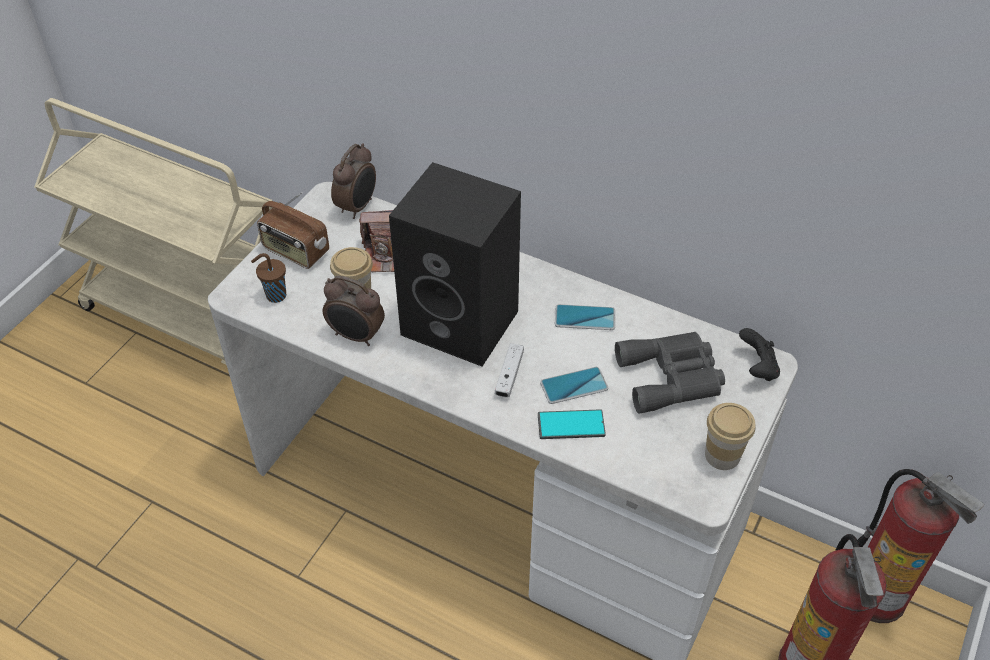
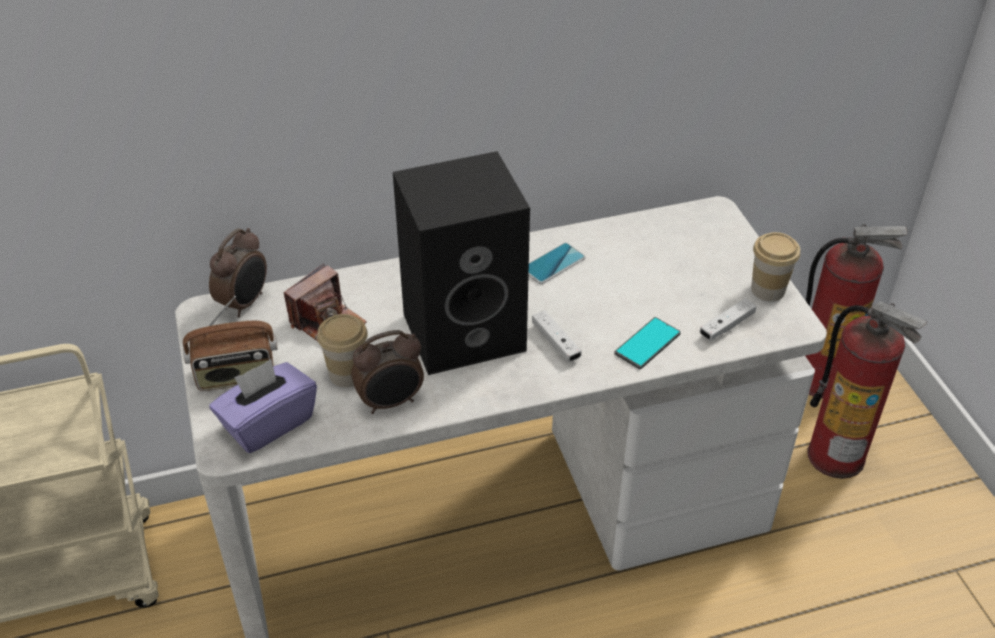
camera: 45 degrees left, 5 degrees down
brown cup [251,253,286,303] -> purple tissue box [209,359,317,453]
alarm clock [331,143,376,219] -> alarm clock turned 45 degrees clockwise [209,228,267,317]
phone [540,367,608,404] -> none
grey binoculars [615,332,725,414] -> none
black game controller [739,328,780,381] -> none
none -> white game controller [699,298,757,341]

